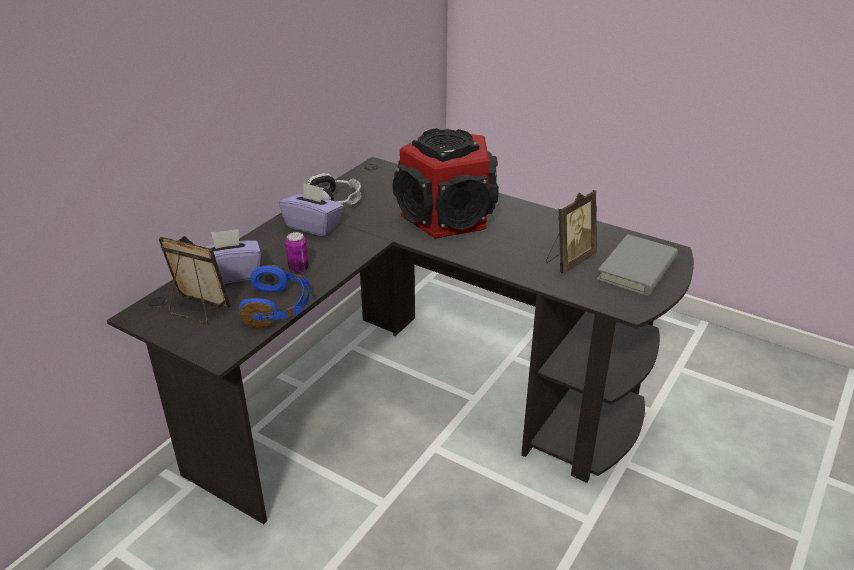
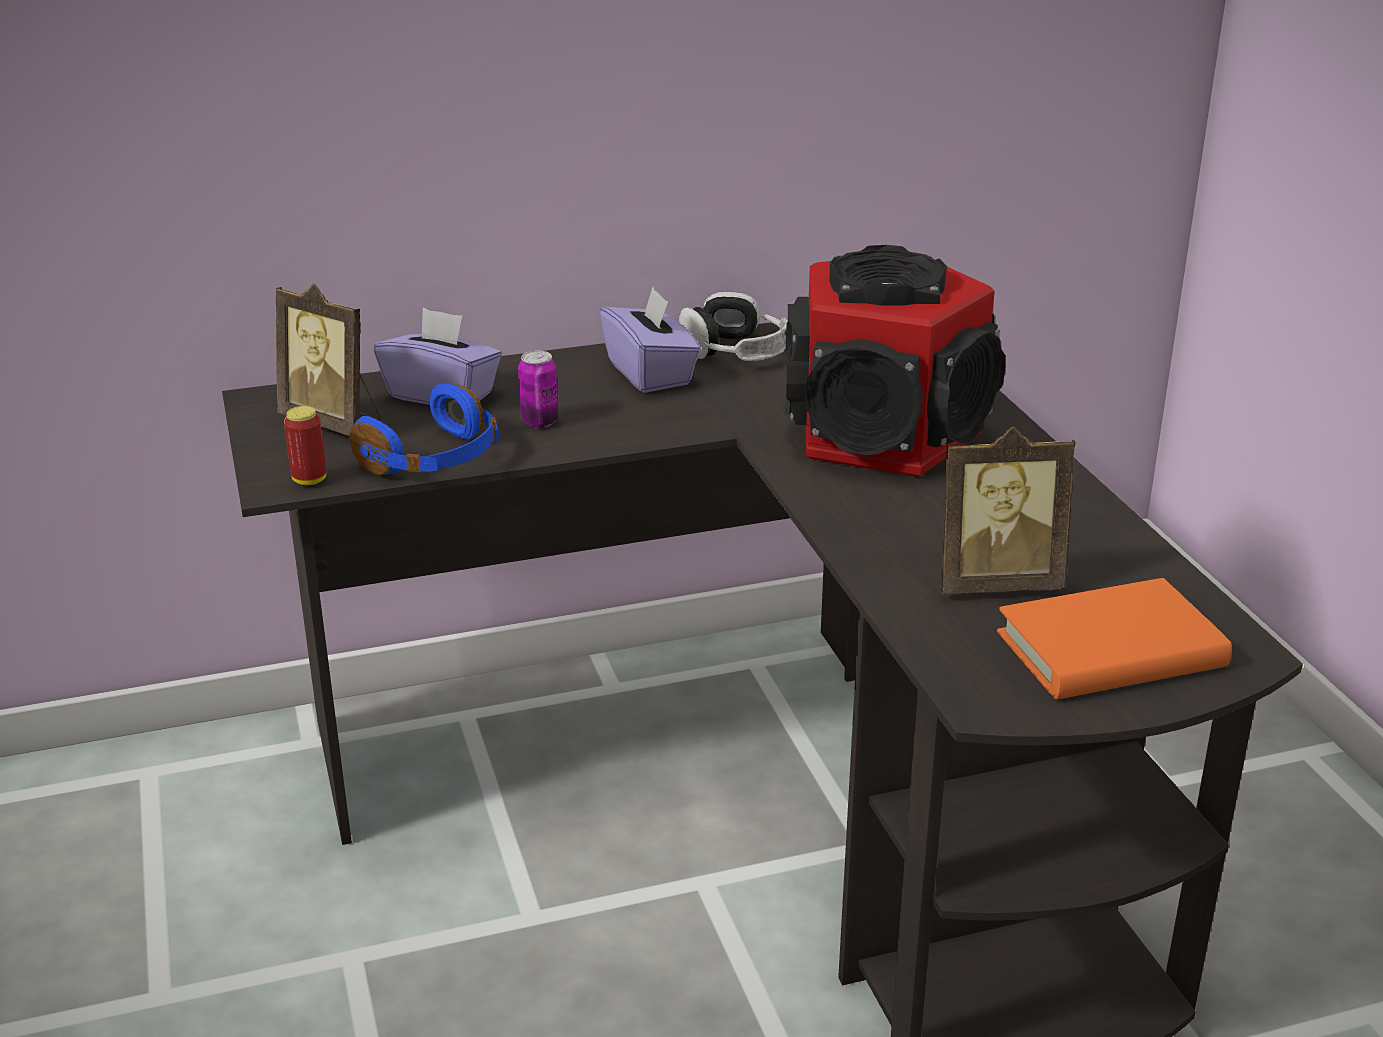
camera: 40 degrees right, 5 degrees down
picture frame [158,236,231,323] -> picture frame turned 150 degrees clockwise [276,284,380,436]
grey book [596,234,678,296] -> orange book [997,578,1232,699]
none -> can [284,406,326,485]

